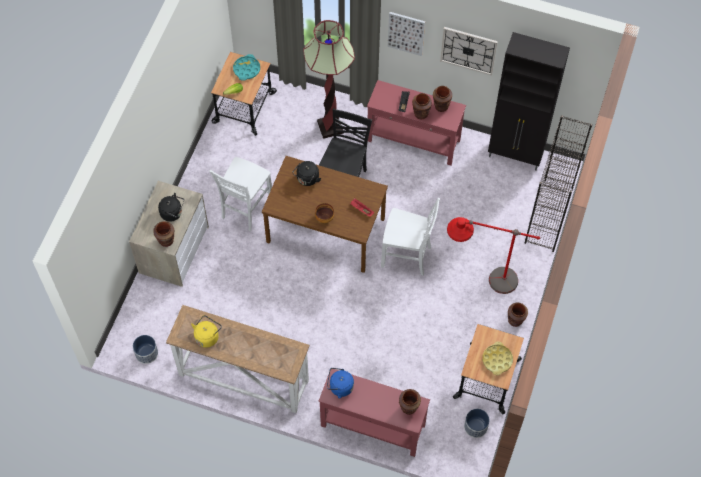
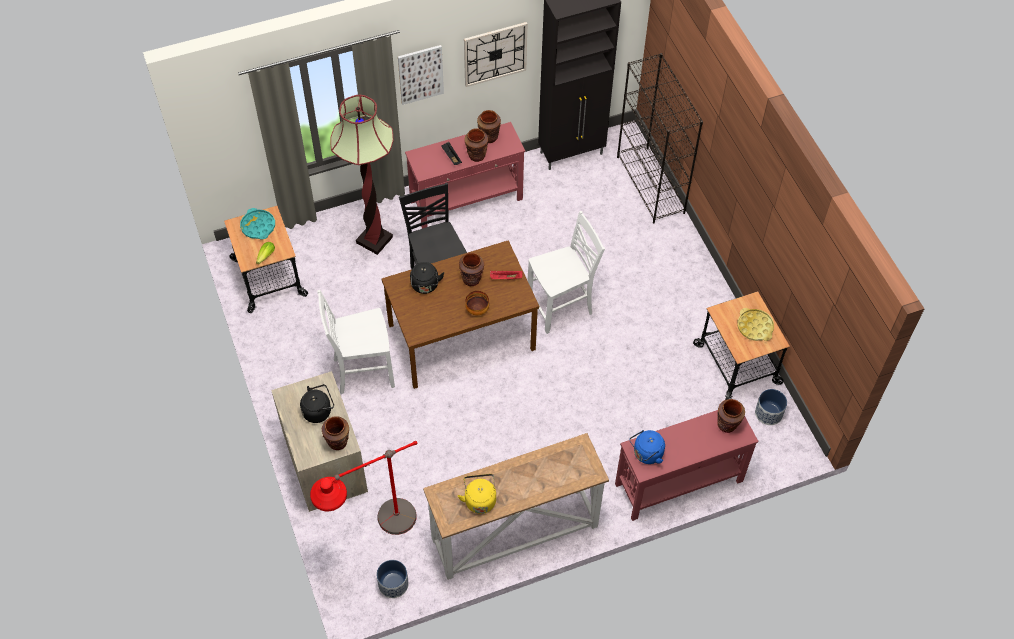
camera: 40 degrees left, 5 degrees down
white chair [209,157,272,231] -> white chair turned 90 degrees clockwise [317,290,395,394]
red floor lamp [447,217,540,294] -> red floor lamp moved to [310,441,417,535]
brown vase [508,303,528,327] -> brown vase moved to [459,253,484,286]

